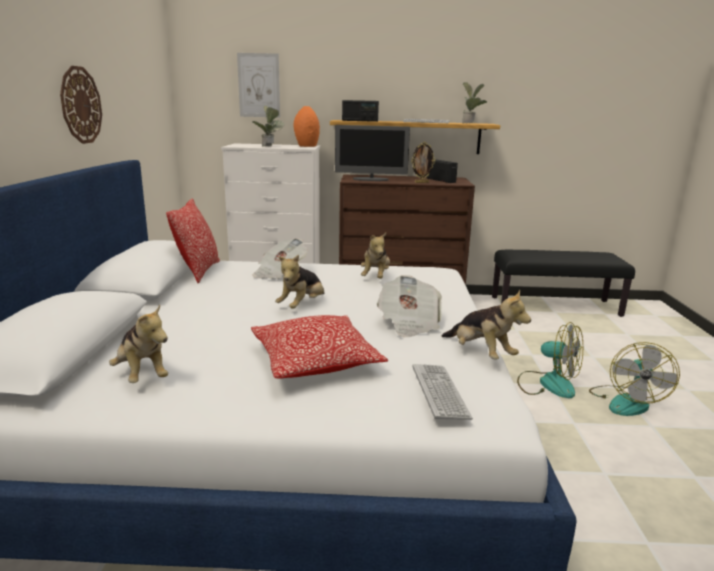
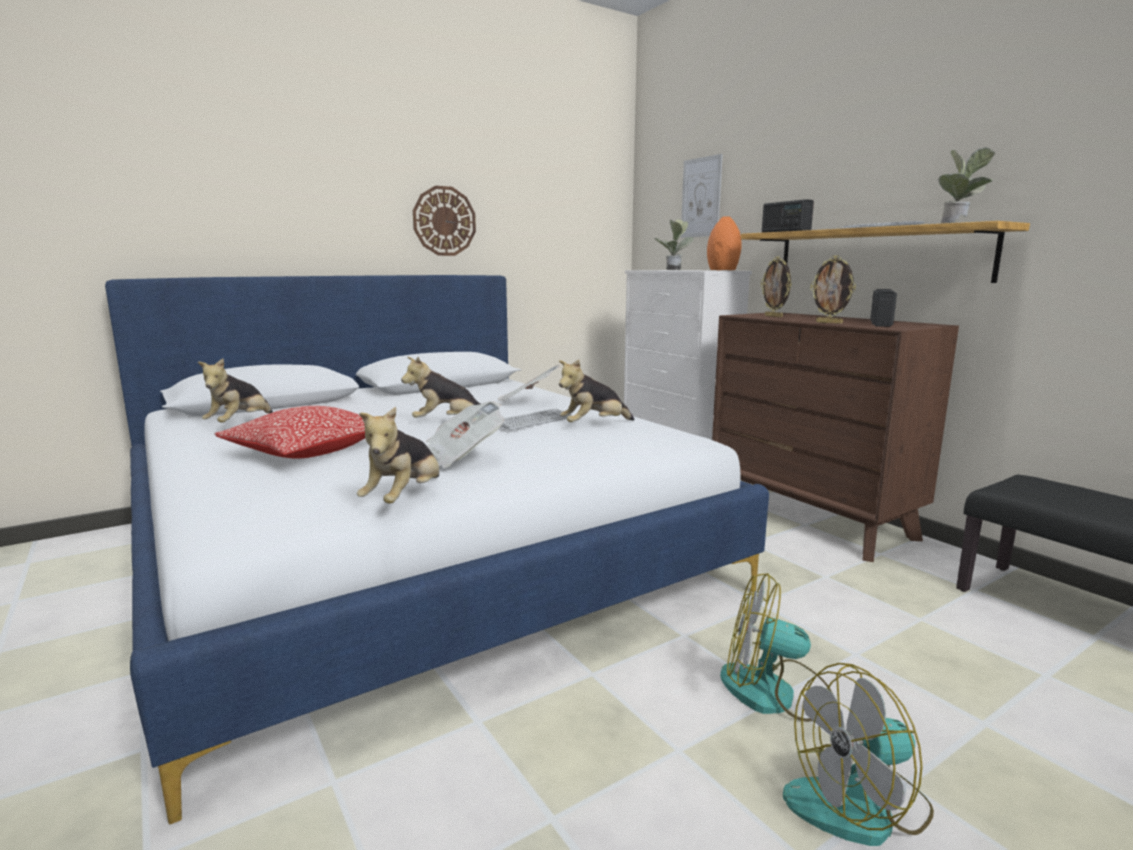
camera: 55 degrees right, 5 degrees down
pillow [166,198,220,283] -> none
monitor [335,125,410,181] -> picture frame [761,257,792,317]
keyboard [413,364,473,420] -> keyboard moved to [501,409,573,430]
fan [517,322,583,398] -> fan turned 105 degrees clockwise [720,573,833,722]

